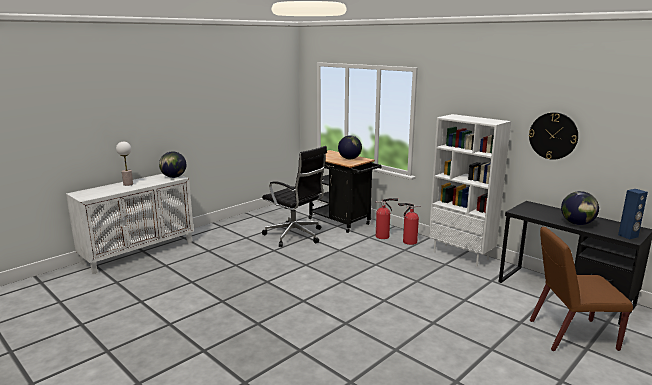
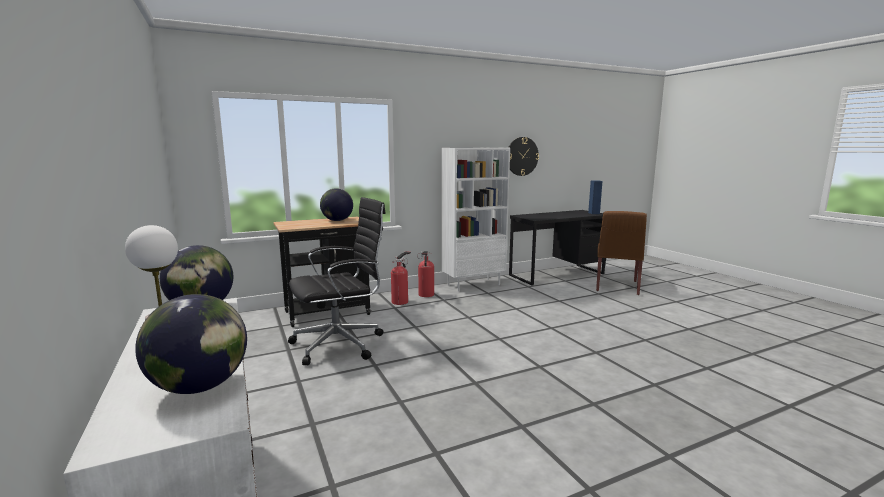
camera: 70 degrees left, 5 degrees down
globe [561,191,599,225] -> globe moved to [135,294,247,394]

